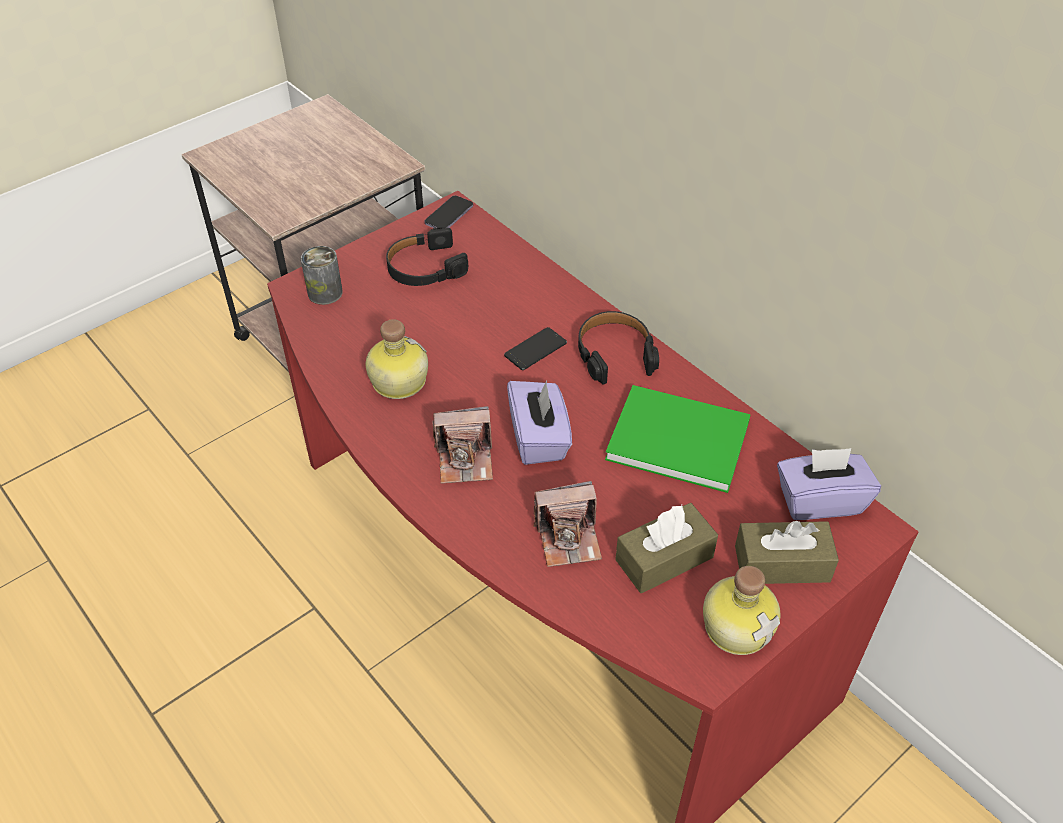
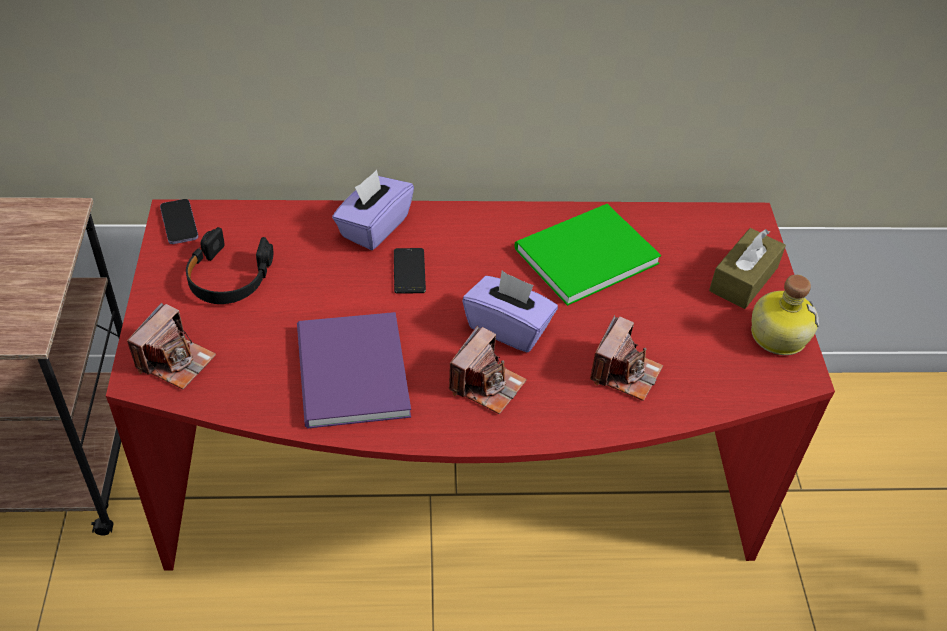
camera: 55 degrees left, 0 degrees up
can [301,246,343,305] -> camera [127,302,216,389]
bottle [365,319,428,399] -> purple book [297,312,411,428]
black headphones [578,311,659,384] -> none
brown tissue box [615,503,718,593] -> none
purple tissue box [777,448,881,520] -> purple tissue box moved to [332,170,414,250]

